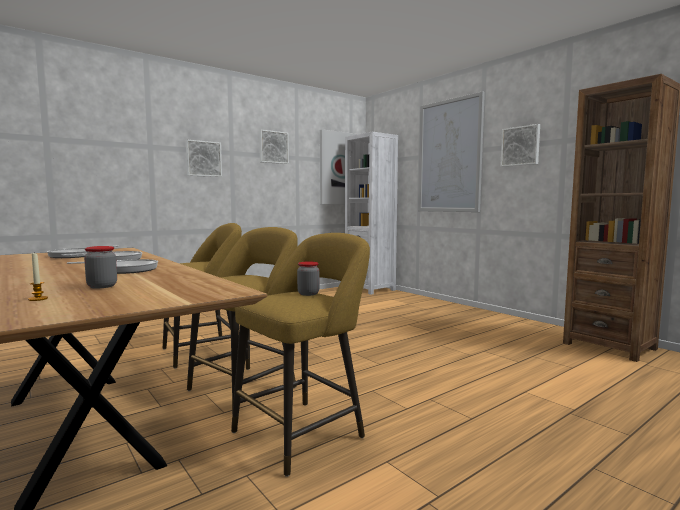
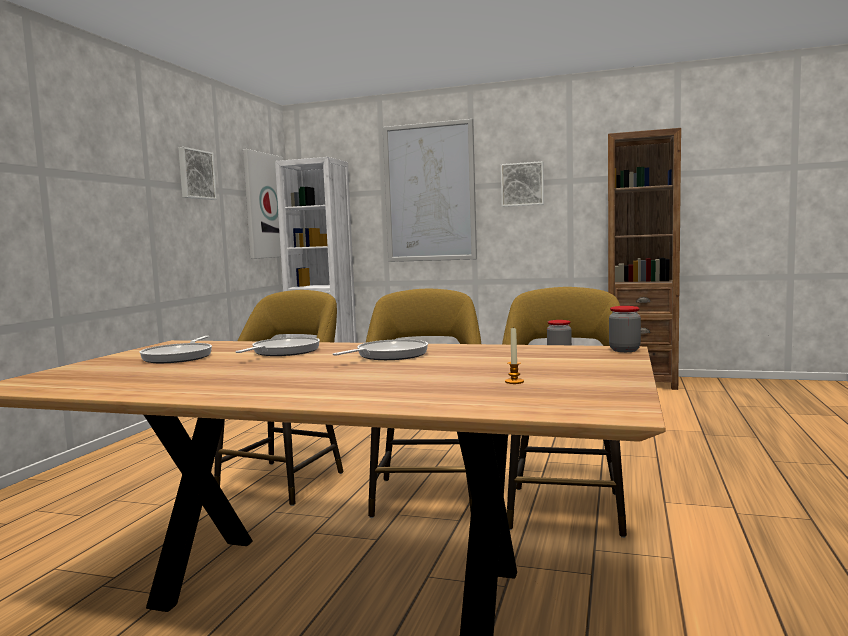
camera: 35 degrees left, 0 degrees up
jar [84,246,117,289] -> jar moved to [609,306,641,352]
picture [186,140,222,177] -> none

